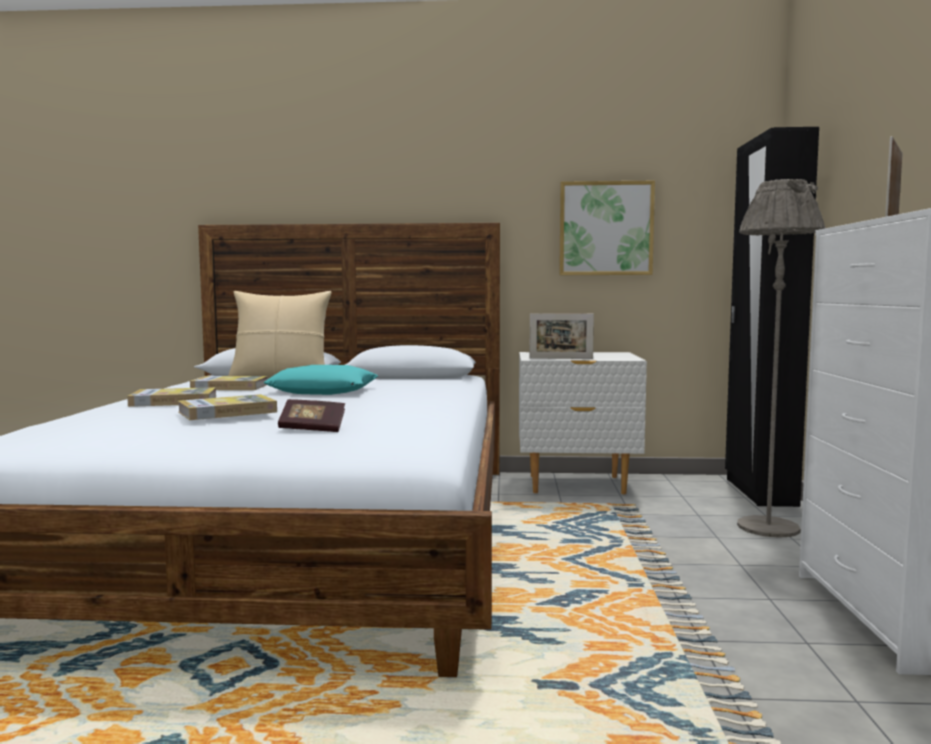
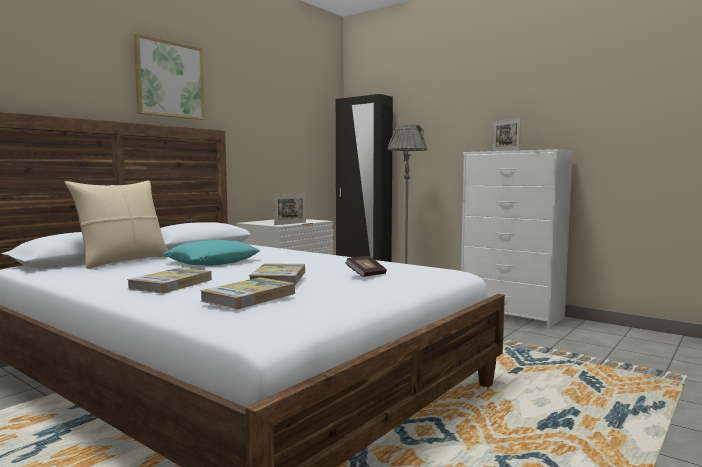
camera: 55 degrees left, 0 degrees up
book [190,376,268,390] -> book moved to [200,278,295,310]
picture [559,181,655,275] -> picture moved to [134,34,205,120]

